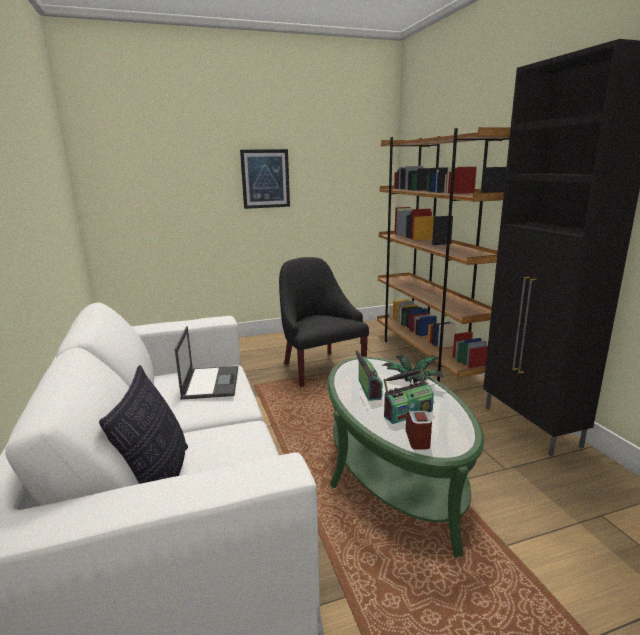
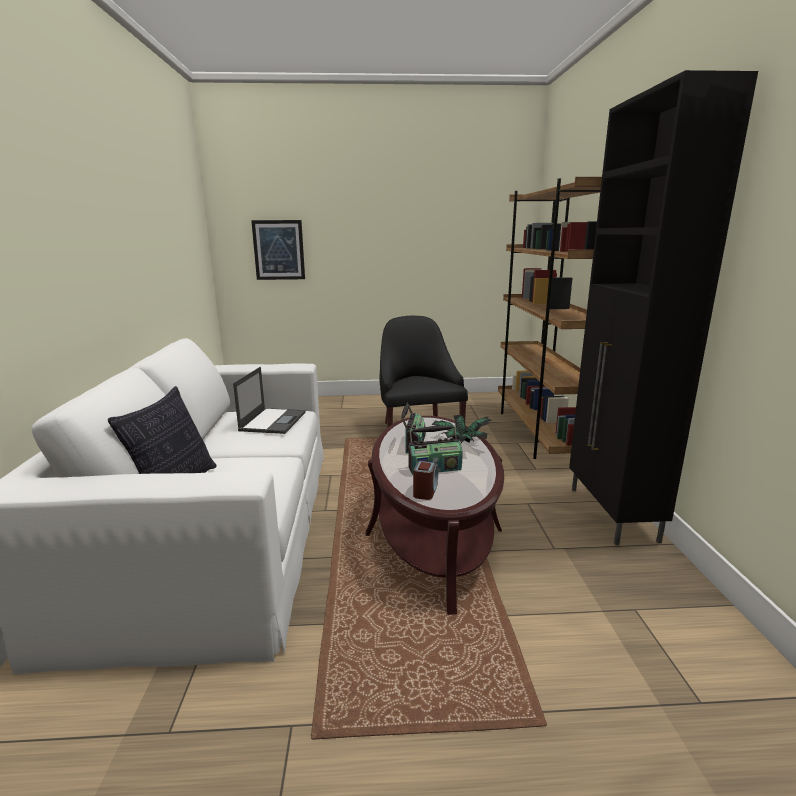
camera: 15 degrees right, 0 degrees up
picture [240,149,290,209] -> picture moved to [251,220,305,280]
green coffee table [327,357,484,558] -> brown coffee table [366,416,504,615]

